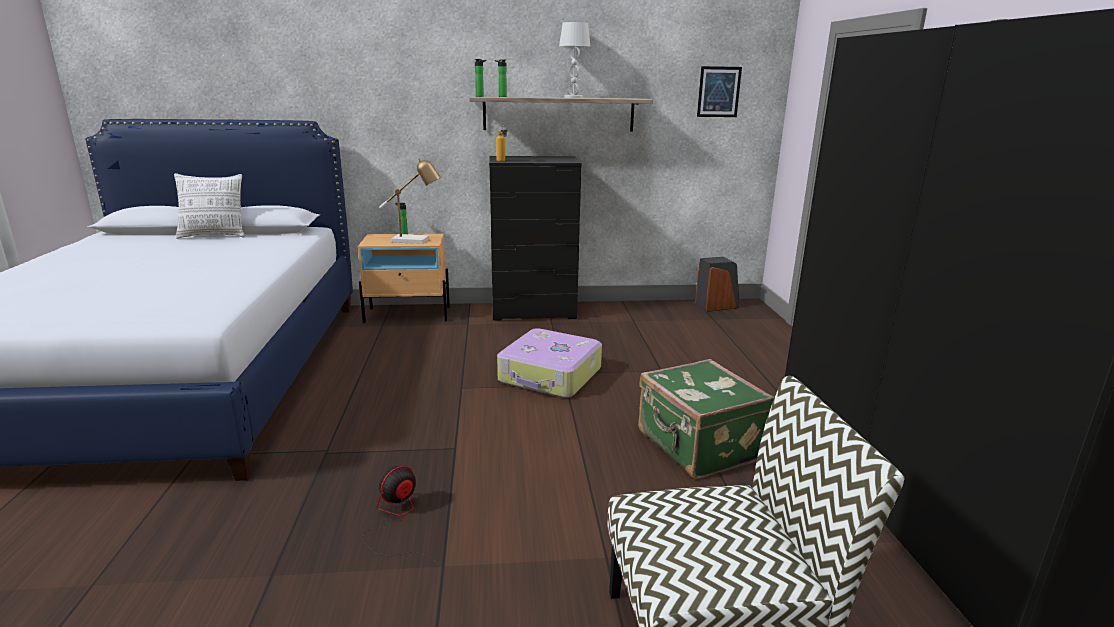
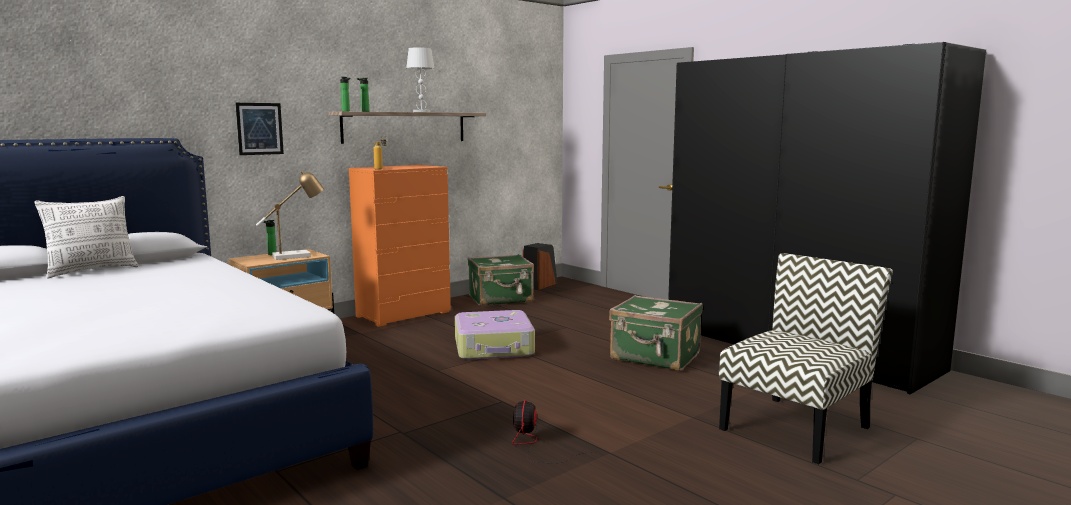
camera: 35 degrees left, 10 degrees down
black dresser [489,156,582,321] -> orange dresser [349,165,451,327]
picture [697,66,742,117] -> picture moved to [235,103,284,155]
none -> green suitcase [468,254,534,306]

